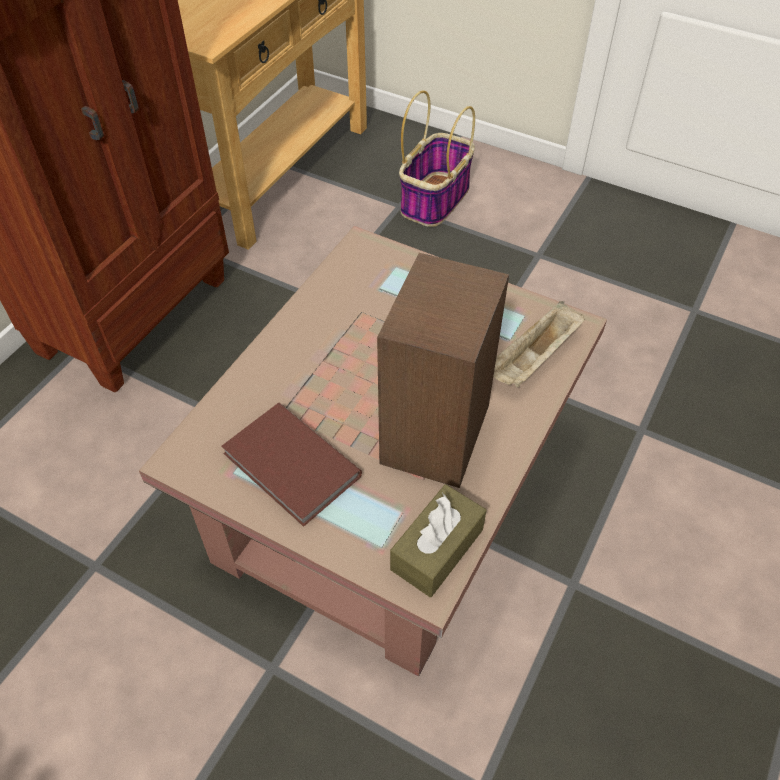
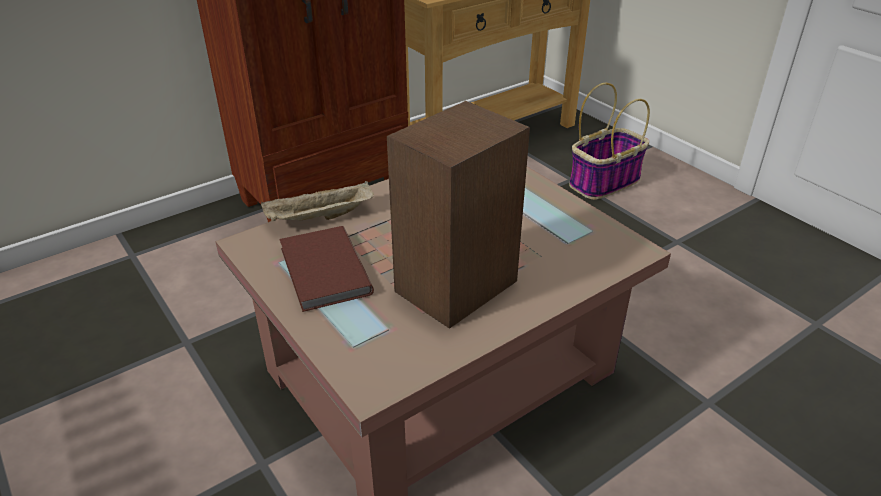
camera: 25 degrees right, 15 degrees down
brown tissue box [390,484,487,597] -> none
beige tray [493,301,585,387] -> beige tray moved to [261,181,374,222]

